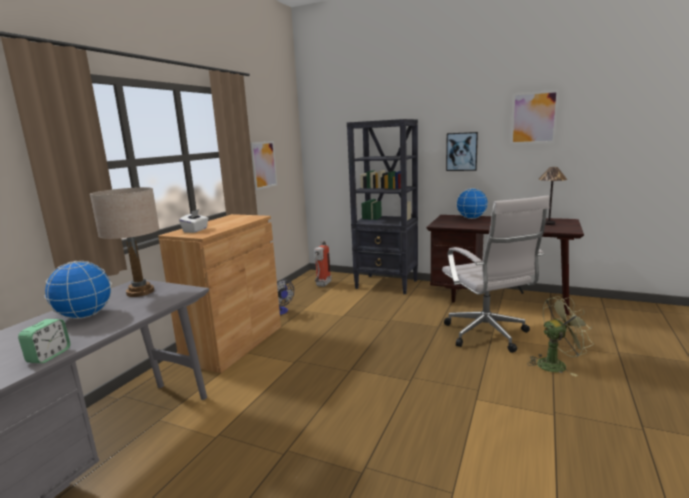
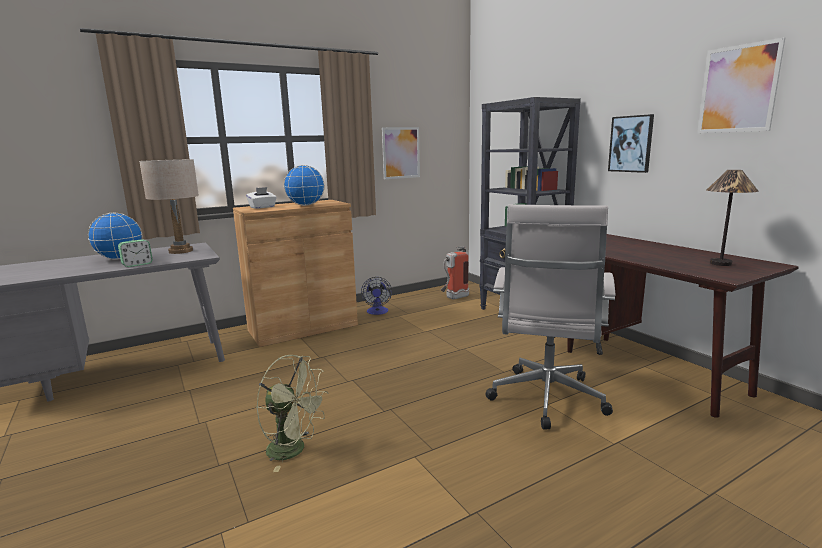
camera: 35 degrees right, 0 degrees up
alarm clock [18,319,70,363] -> alarm clock moved to [118,239,153,267]
globe [456,188,488,219] -> globe moved to [284,165,325,206]
green fan [527,296,594,377] -> green fan moved to [256,355,328,472]

